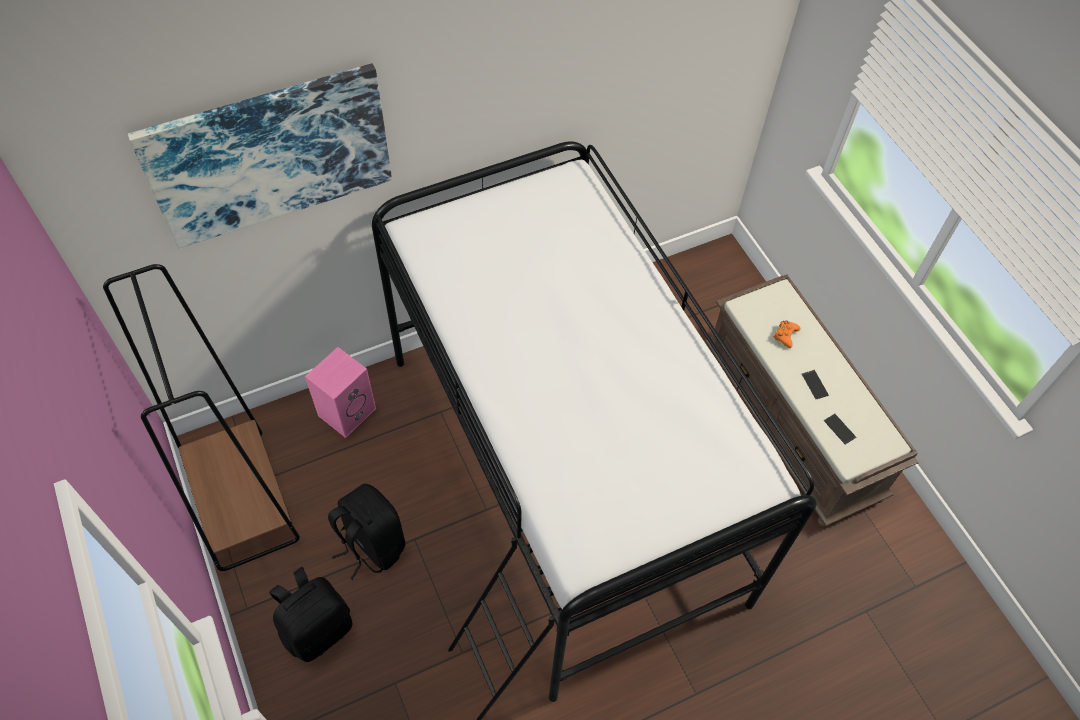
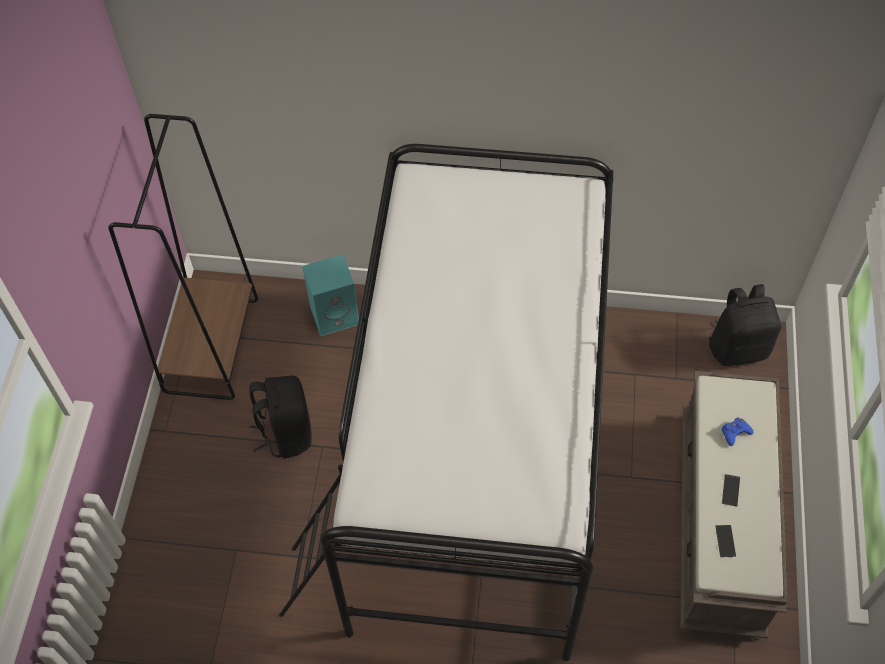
camera: 35 degrees right, 0 degrees up
picture [128,63,392,248] -> none
black backpack [269,567,352,662] -> black backpack moved to [709,284,781,366]
pink speaker [305,347,376,438] -> turquoise speaker [302,254,359,336]
orange game controller [773,320,800,348] -> blue game controller [722,417,753,446]

